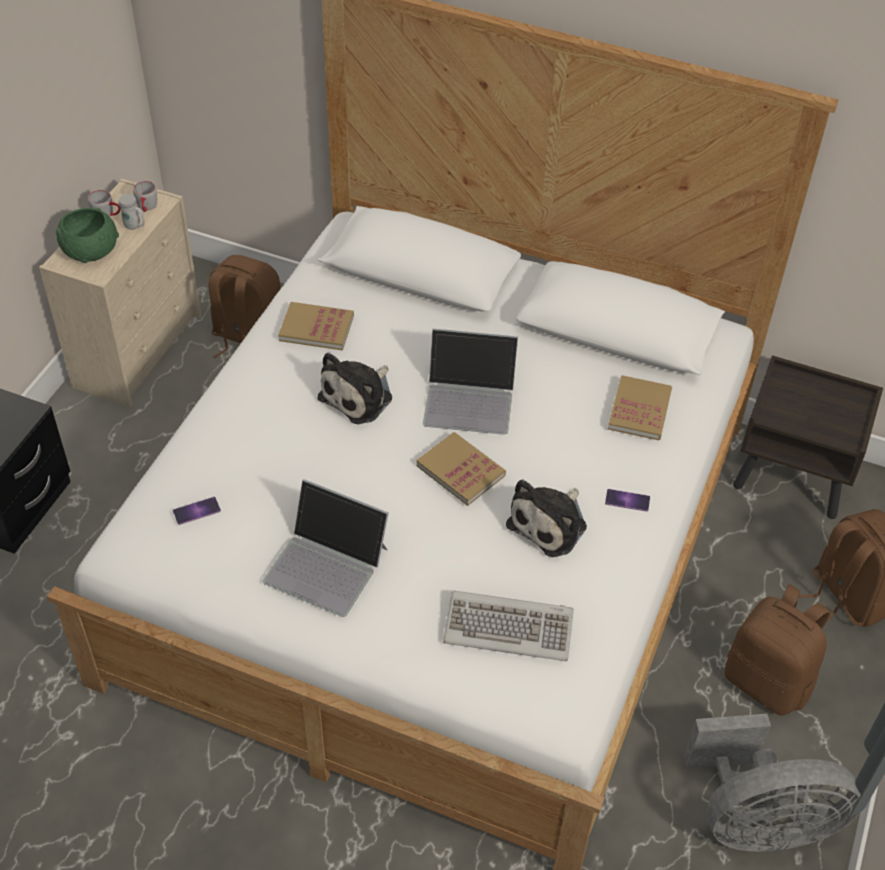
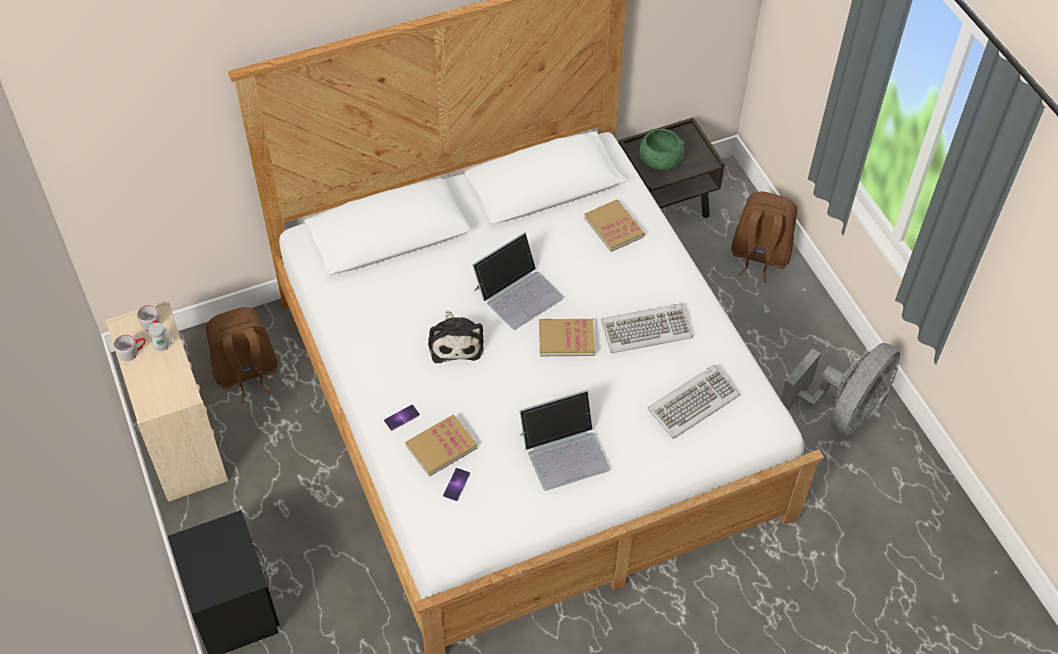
camera: 45 degrees left, 5 degrees up
green bowl [56,208,119,263] -> green bowl moved to [639,129,684,170]
book [278,302,354,350] -> book moved to [405,415,478,477]
plush toy [506,480,587,557] -> keyboard [601,304,693,353]
phone [605,489,650,512] -> phone moved to [384,405,420,431]
brown backpack [725,584,831,716] -> none

